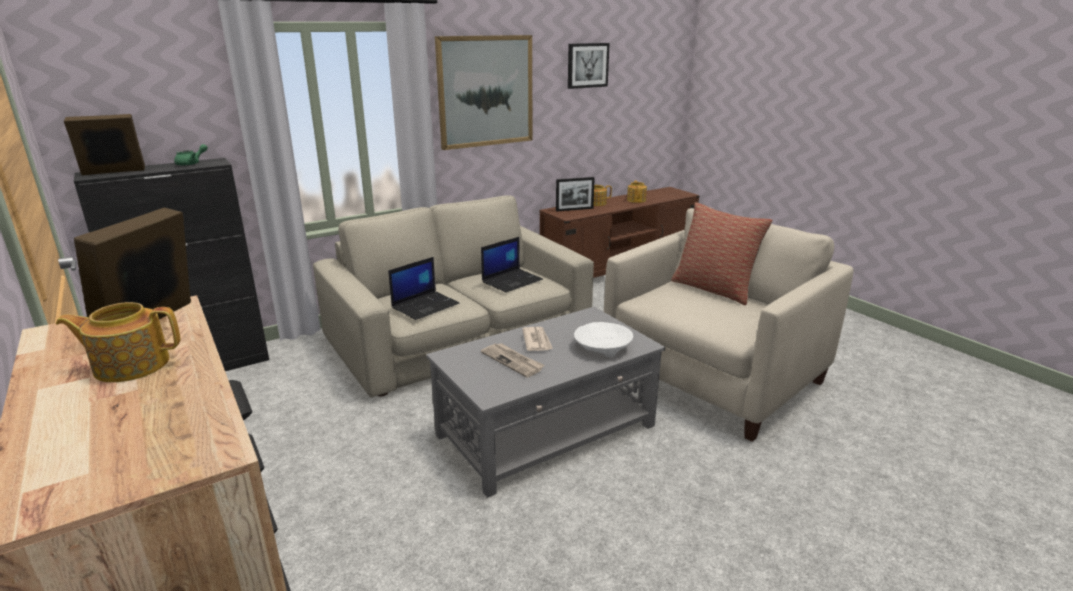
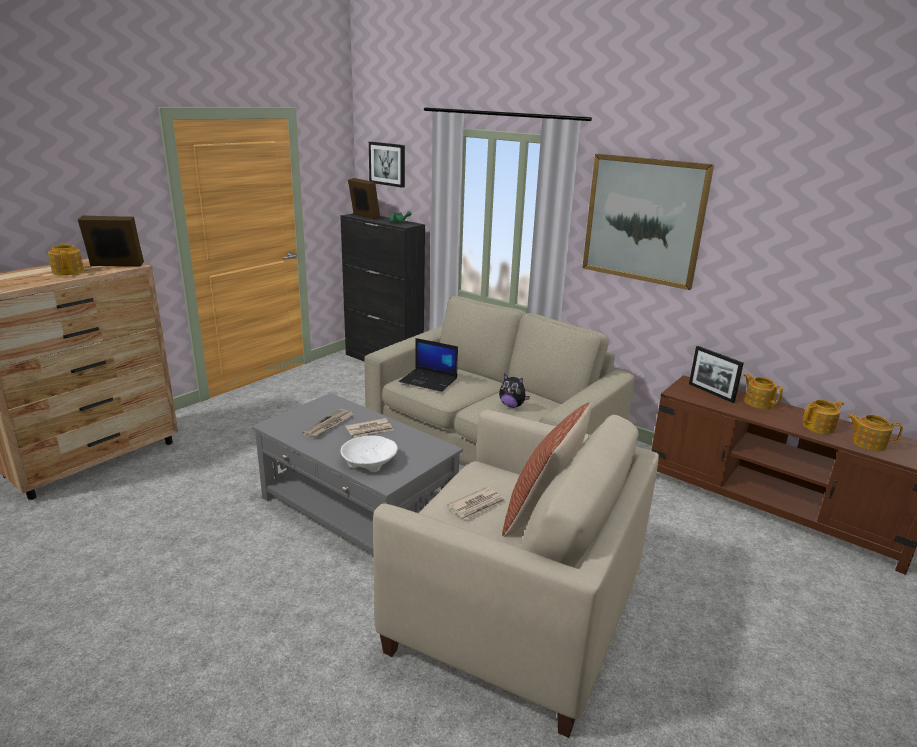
camera: 70 degrees right, 0 degrees up
laptop [481,237,543,293] -> plush toy [499,374,530,408]
picture [568,43,610,89] -> picture moved to [369,142,405,188]
none -> newspaper [447,487,505,520]
none -> teapot [847,414,903,451]

